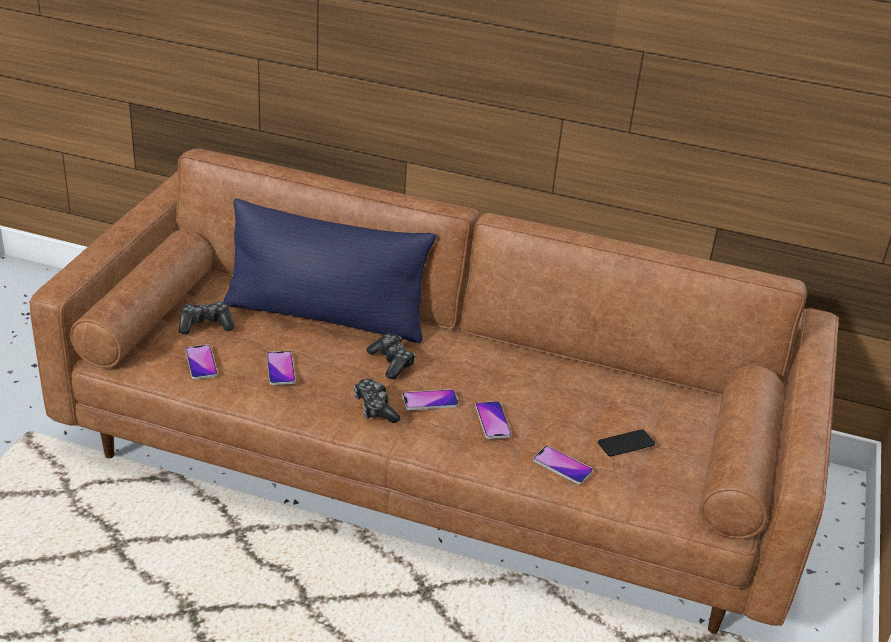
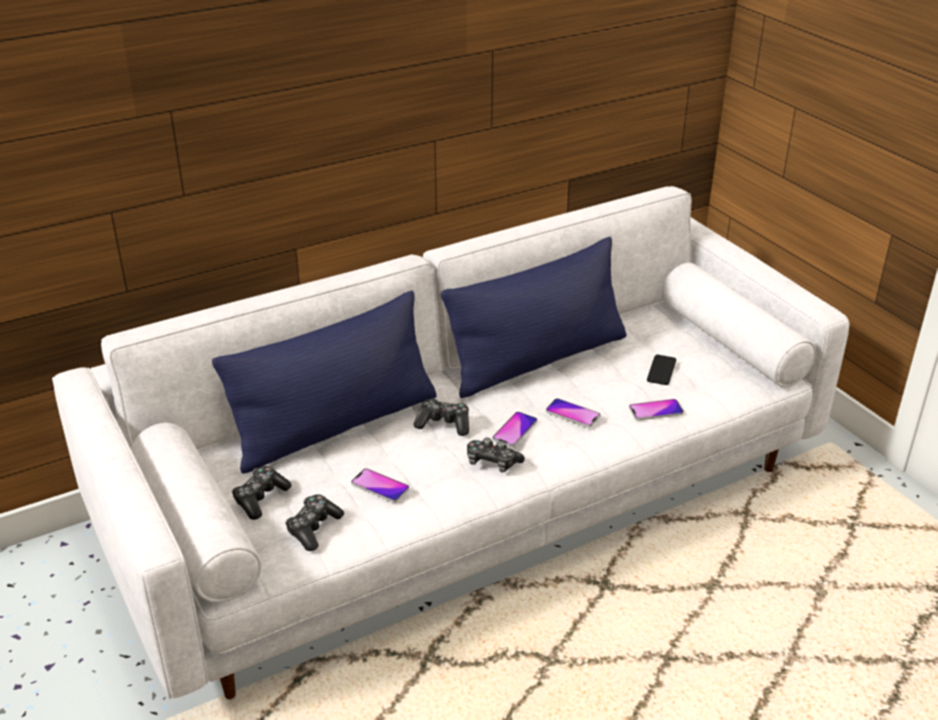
camera: 45 degrees left, 0 degrees up
brown sofa [30,148,839,634] -> white sofa [52,186,850,699]
phone [185,345,218,379] -> game controller [285,494,344,551]
none -> blue pillow [441,237,626,398]

